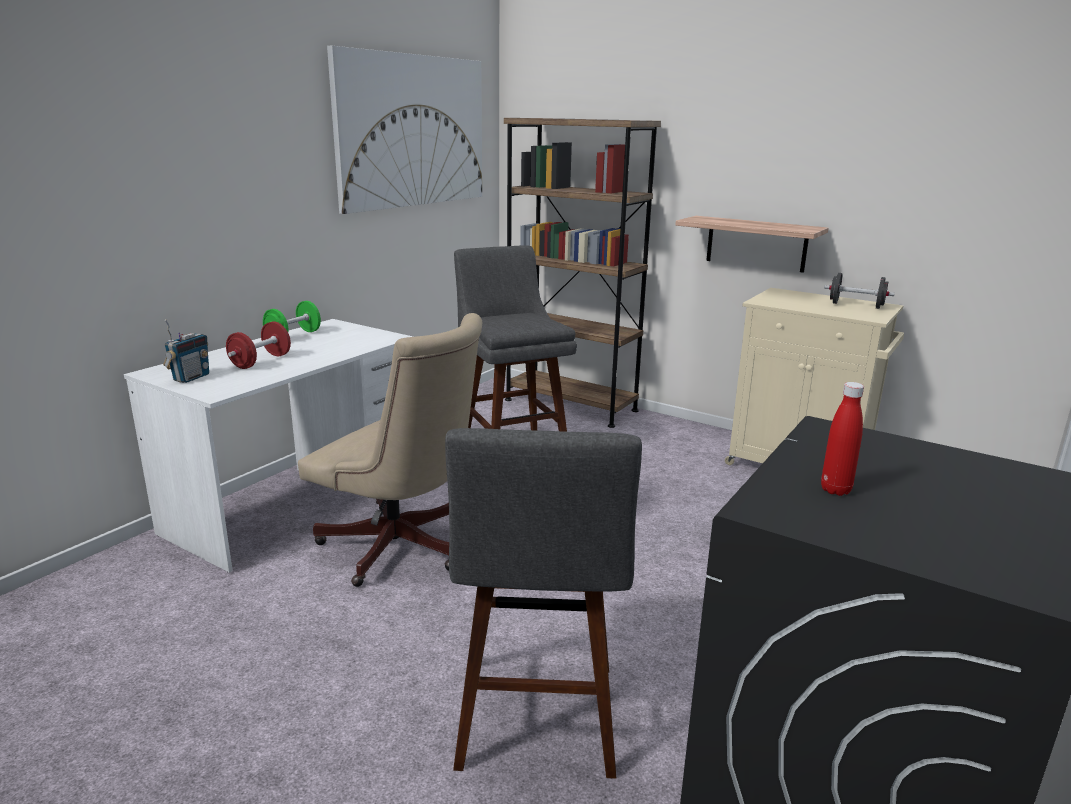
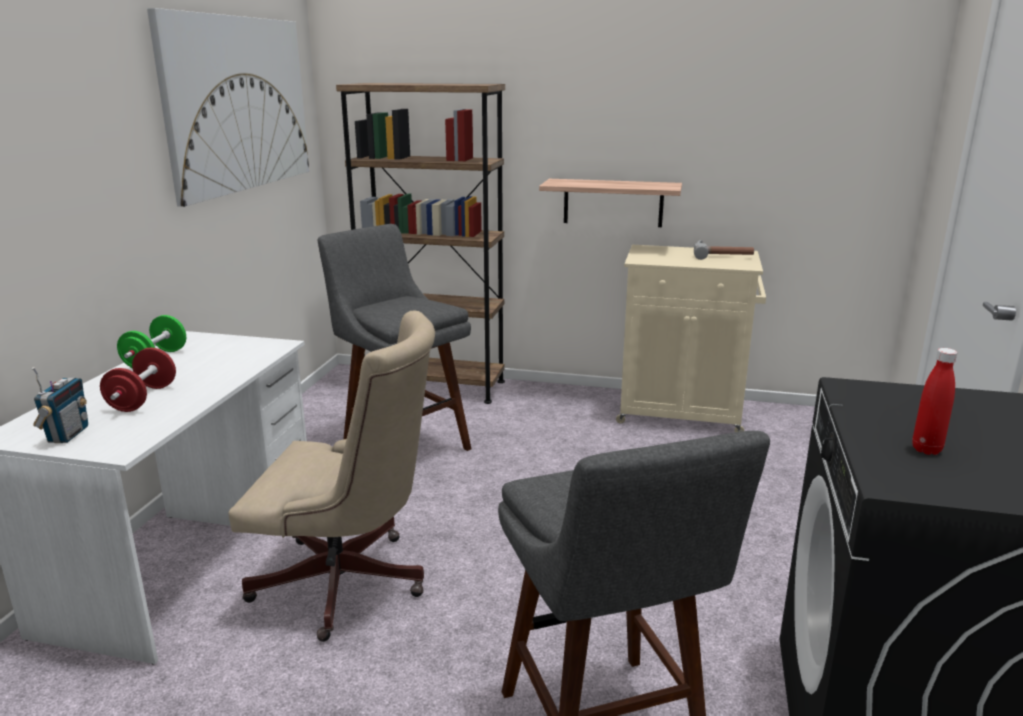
camera: 20 degrees left, 0 degrees up
black dumbbell [824,273,895,309] -> hammer [694,240,754,260]

